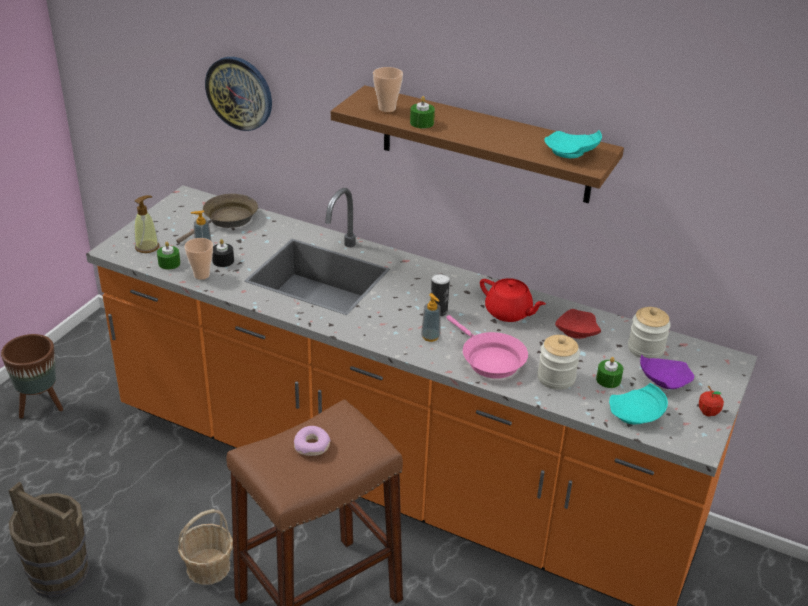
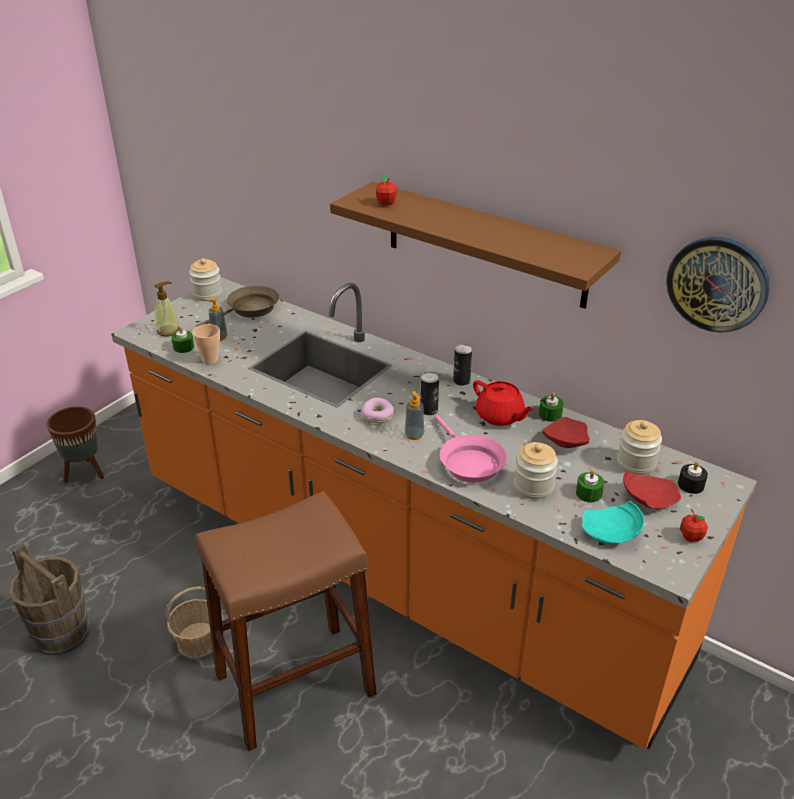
camera: 10 degrees right, 0 degrees up
wall clock [205,57,272,131] -> wall clock moved to [666,237,770,333]
black candle [212,239,234,267] -> black candle moved to [678,461,708,494]
donut [294,426,331,456] -> donut moved to [361,398,395,423]
cup [373,67,403,112] -> apple [376,176,397,205]
green candle [410,96,435,128] -> green candle moved to [539,392,564,422]
turquoise plate [544,130,602,158] -> none
purple plate [640,355,694,389] -> red plate [623,470,681,509]
none -> jar [189,258,222,301]
none -> can [453,344,472,386]

